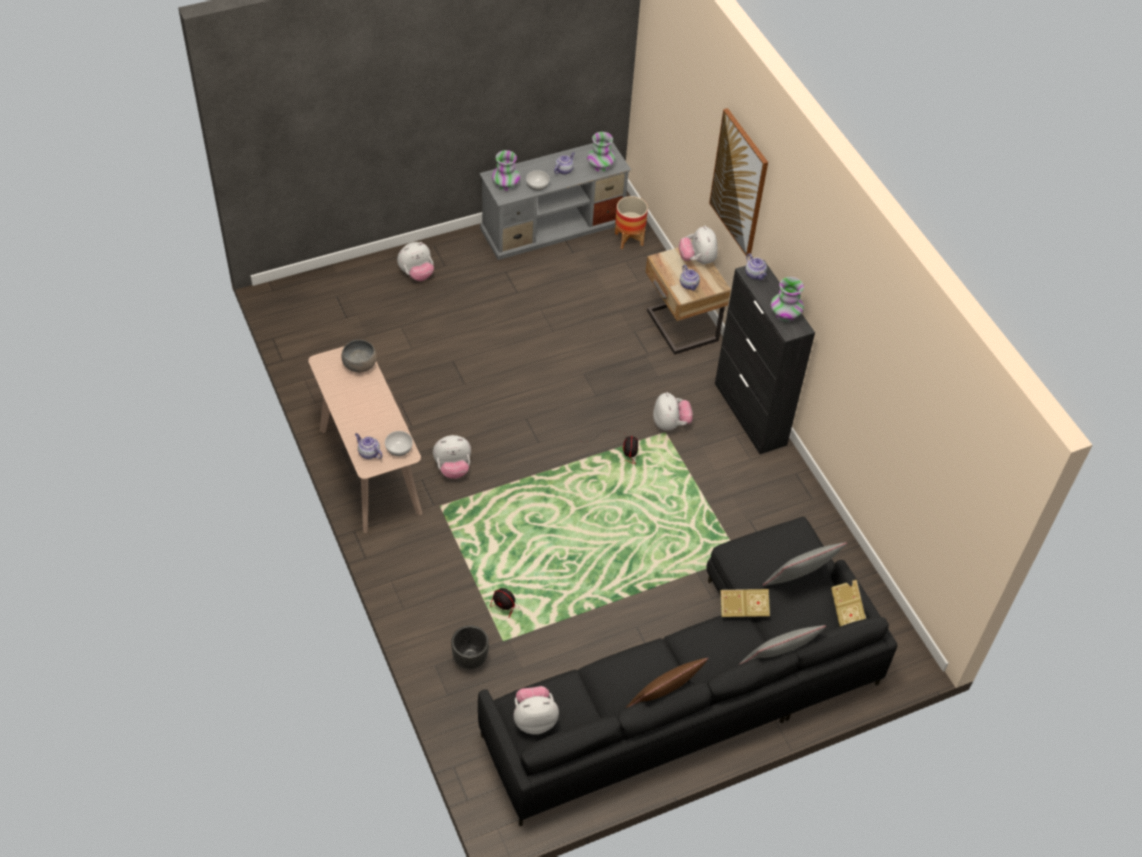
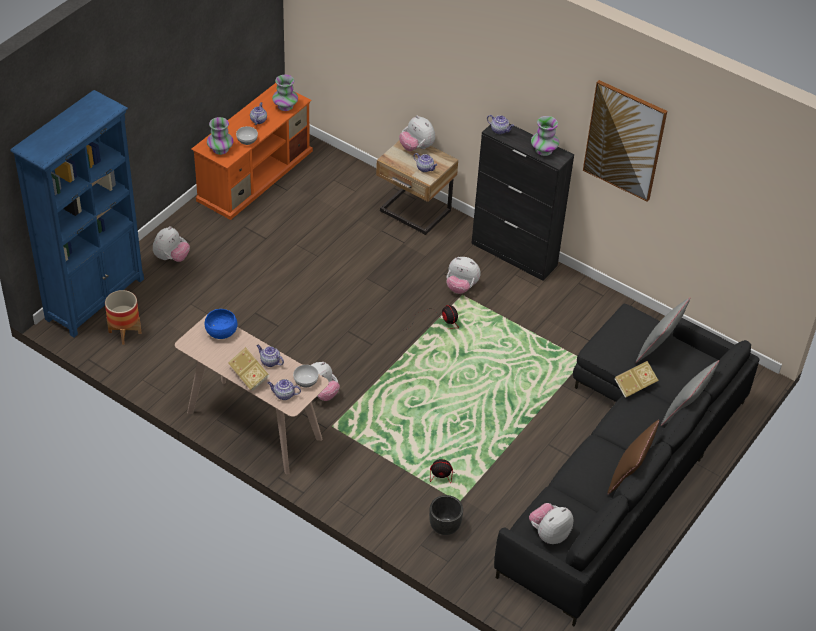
camera: 30 degrees left, 5 degrees down
grey bowl [342,340,377,373] -> blue bowl [205,309,237,339]
grey tv stand [479,142,631,260] -> orange tv stand [191,83,313,220]
planter [615,196,648,249] -> planter moved to [105,290,142,345]
plush toy [653,392,693,431] -> plush toy turned 150 degrees clockwise [446,257,481,294]
picture [709,108,768,256] -> picture moved to [583,80,667,202]
book [831,580,866,626] -> book moved to [228,347,269,391]
none -> blue bookcase [10,90,144,337]
none -> teapot [256,345,284,367]

